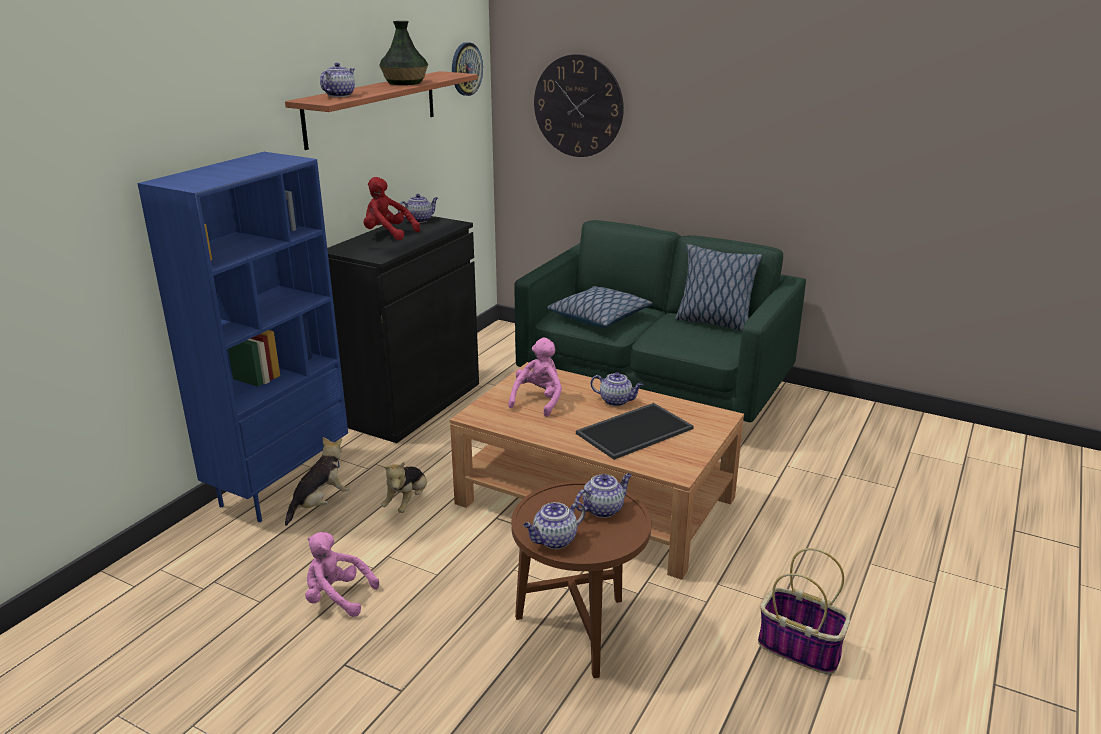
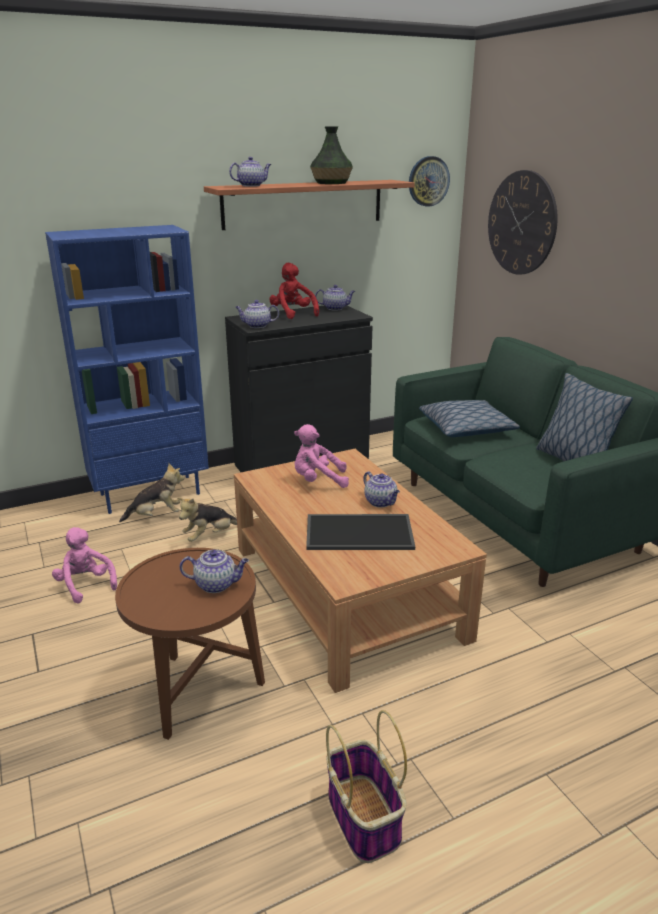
camera: 35 degrees right, 0 degrees up
pink plush toy [508,338,562,417] -> pink plush toy turned 150 degrees counterclockwise [294,424,349,488]
teapot [523,501,585,549] -> teapot moved to [235,300,279,328]

